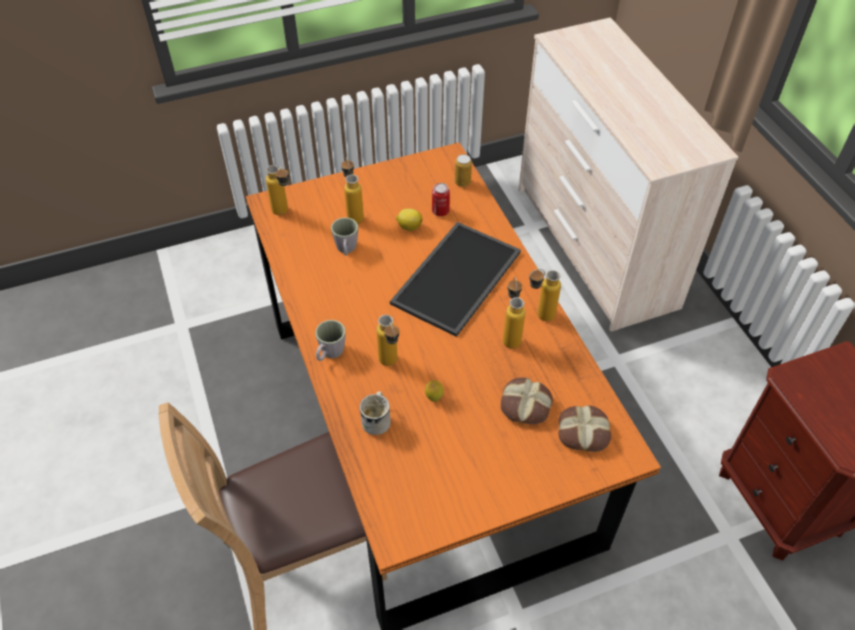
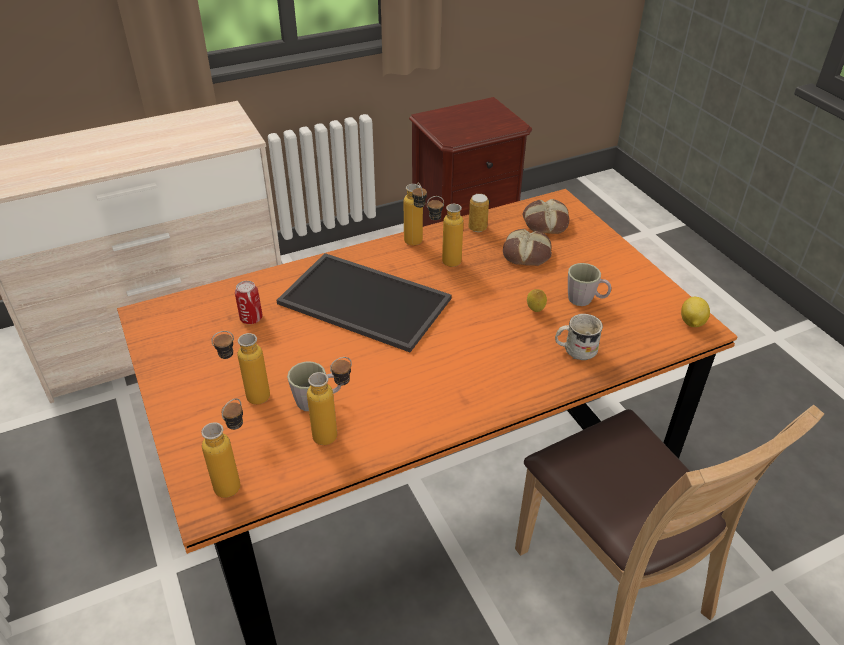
camera: 95 degrees left, 10 degrees down
grey mug [315,320,345,361] -> grey mug moved to [568,263,611,306]
bottle [376,315,399,366] -> bottle moved to [307,357,352,445]
lemon [396,209,422,231] -> lemon moved to [681,297,710,327]
can [455,154,472,187] -> can moved to [468,194,489,232]

